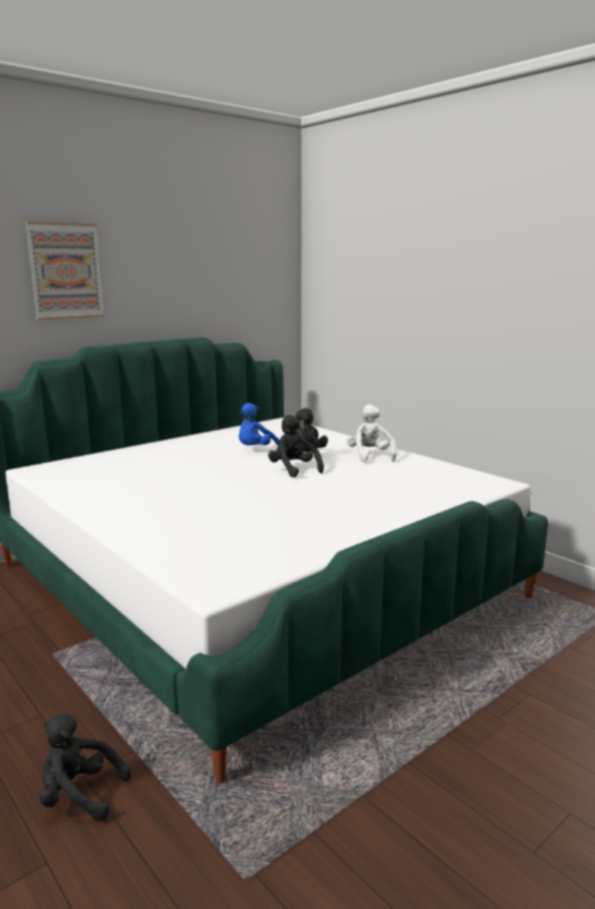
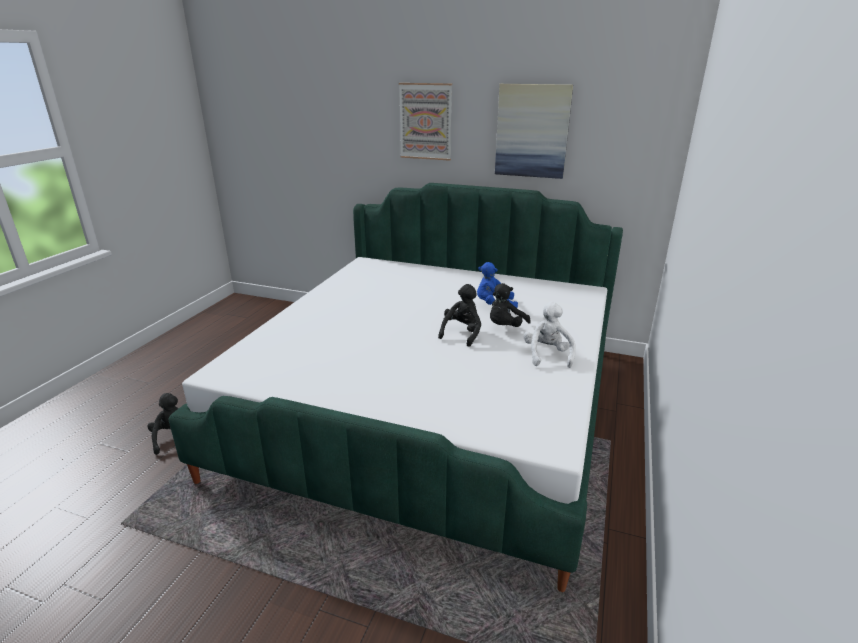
camera: 60 degrees right, 10 degrees up
white plush toy [347,404,397,462] -> white plush toy turned 45 degrees counterclockwise [523,302,576,368]
none -> picture [495,84,573,179]

